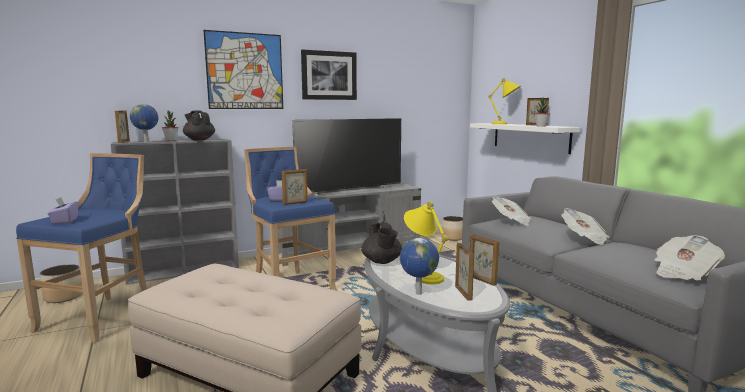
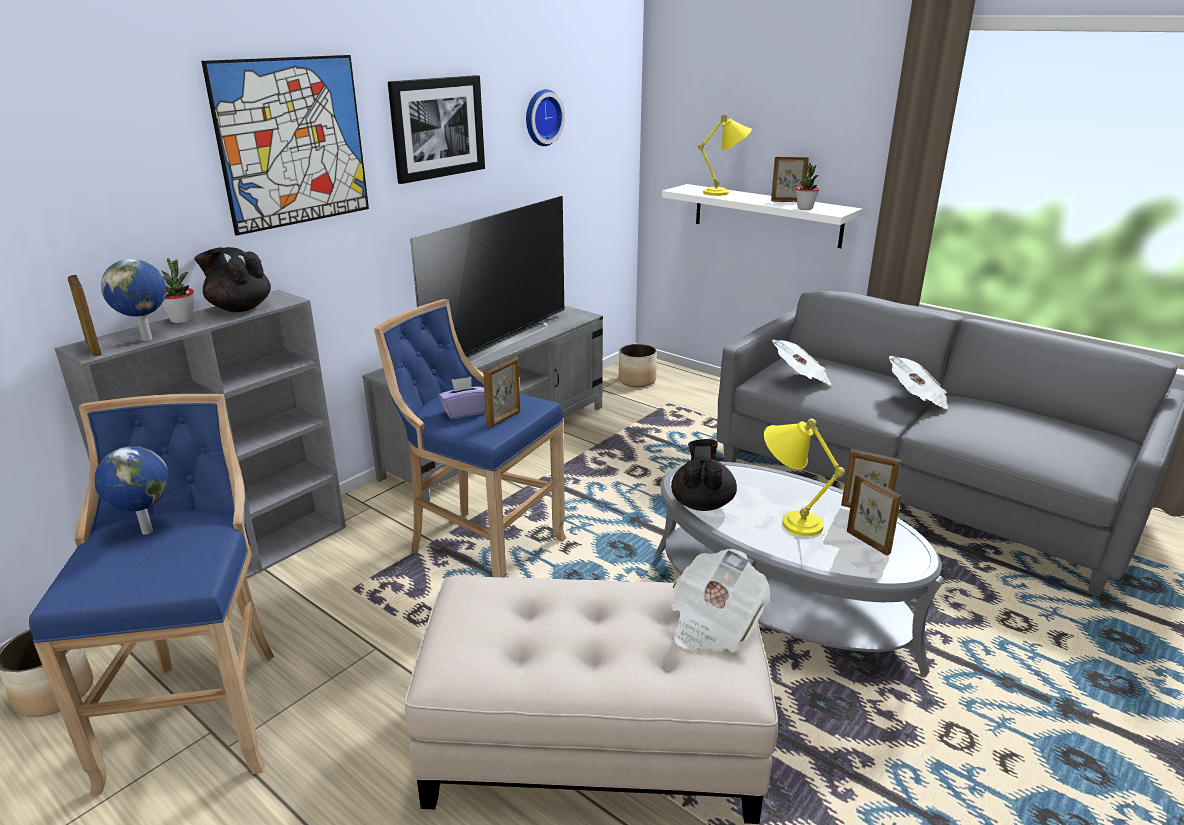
camera: 25 degrees left, 15 degrees up
purple tissue box [47,197,78,224] -> none
black teapot [361,223,402,264] -> black teapot turned 135 degrees counterclockwise [671,439,737,511]
globe [400,238,439,295] -> globe moved to [95,446,169,535]
newspaper [654,235,725,280] -> newspaper moved to [671,549,770,652]
none -> wall clock [526,89,565,146]

